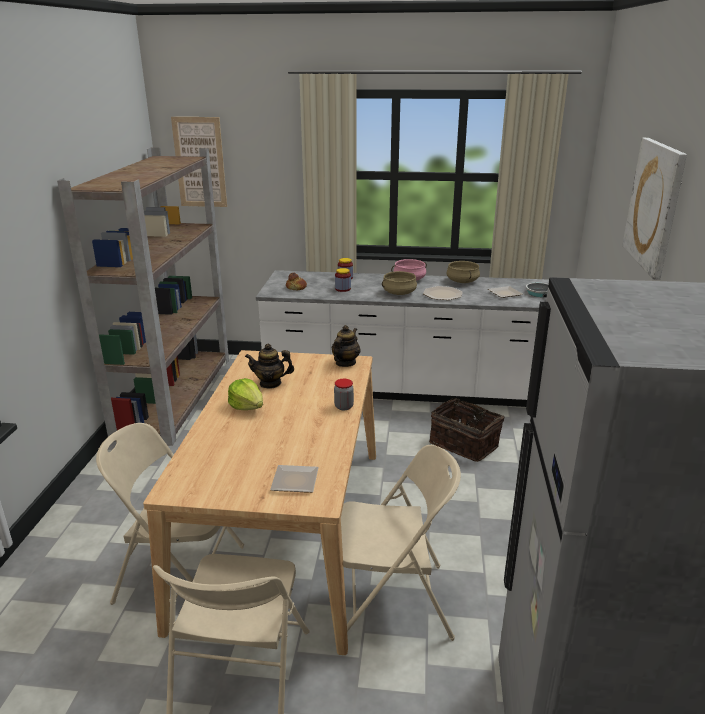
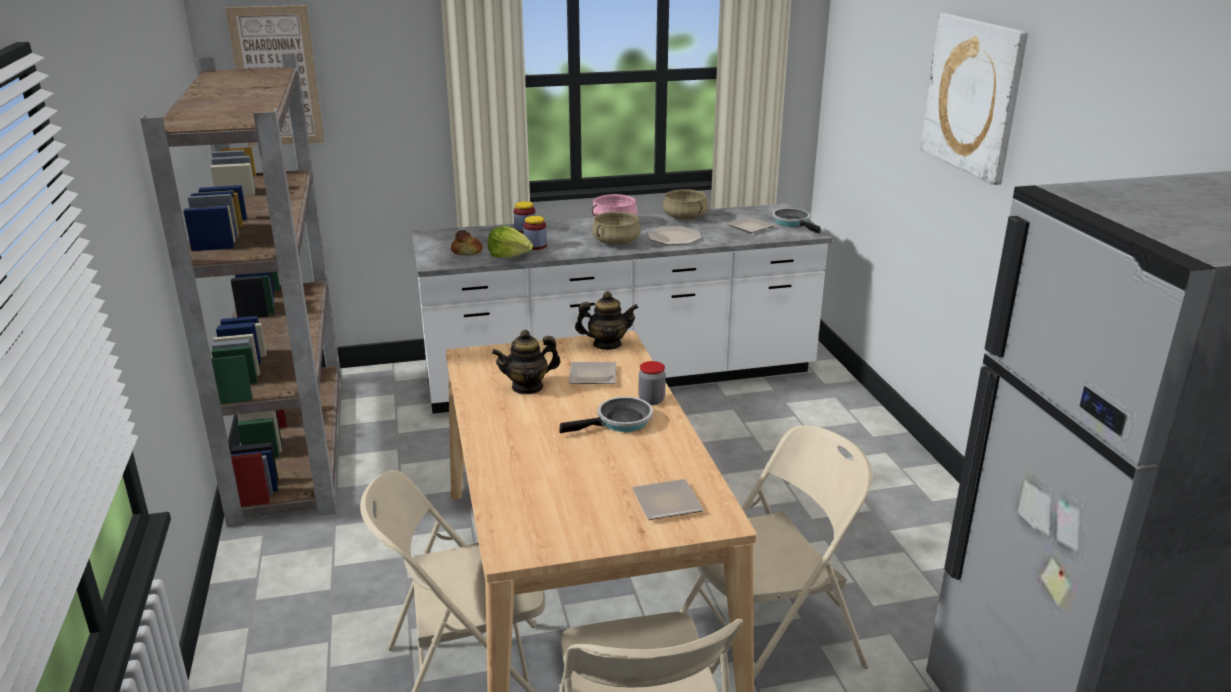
camera: 20 degrees left, 0 degrees up
lettuce [228,378,263,410] -> lettuce moved to [488,226,533,258]
teapot [331,325,360,367] -> teapot turned 75 degrees clockwise [575,291,639,350]
basket [429,397,504,462] -> none
none -> frying pan [559,397,653,433]
none -> plate [569,362,616,384]

